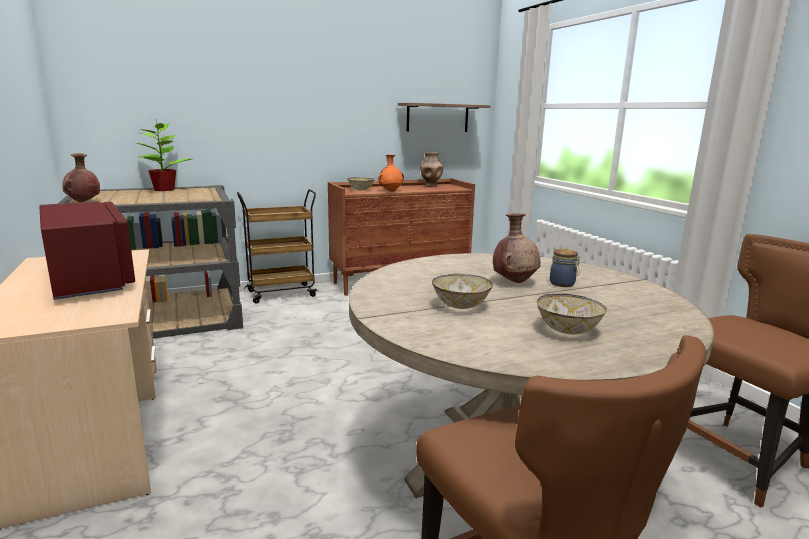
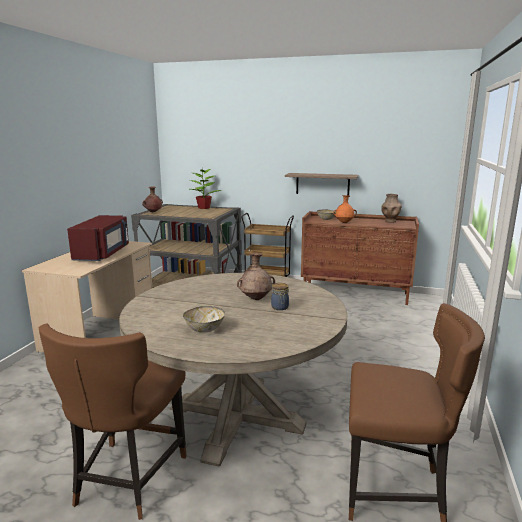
camera: 40 degrees right, 0 degrees up
shelf [398,103,490,132] -> shelf moved to [285,173,358,195]
bowl [432,274,493,309] -> none

